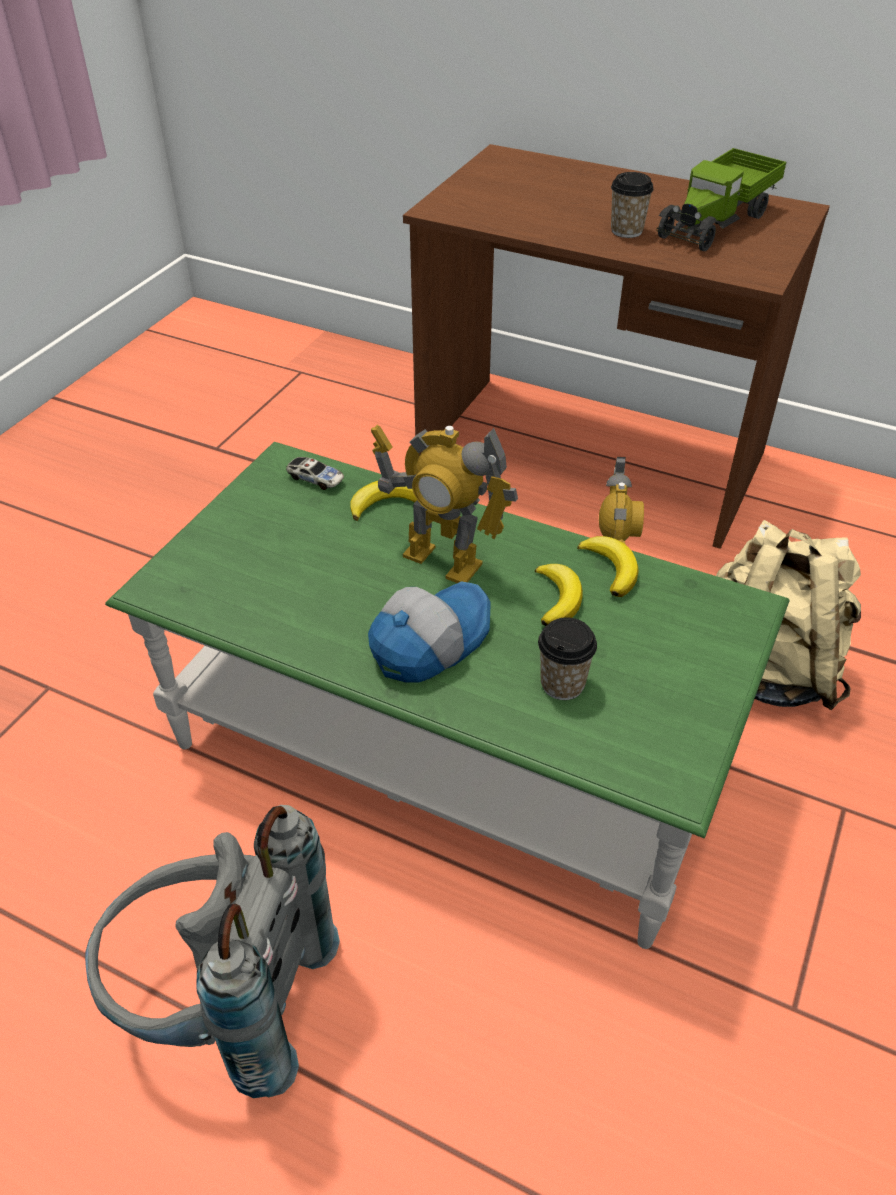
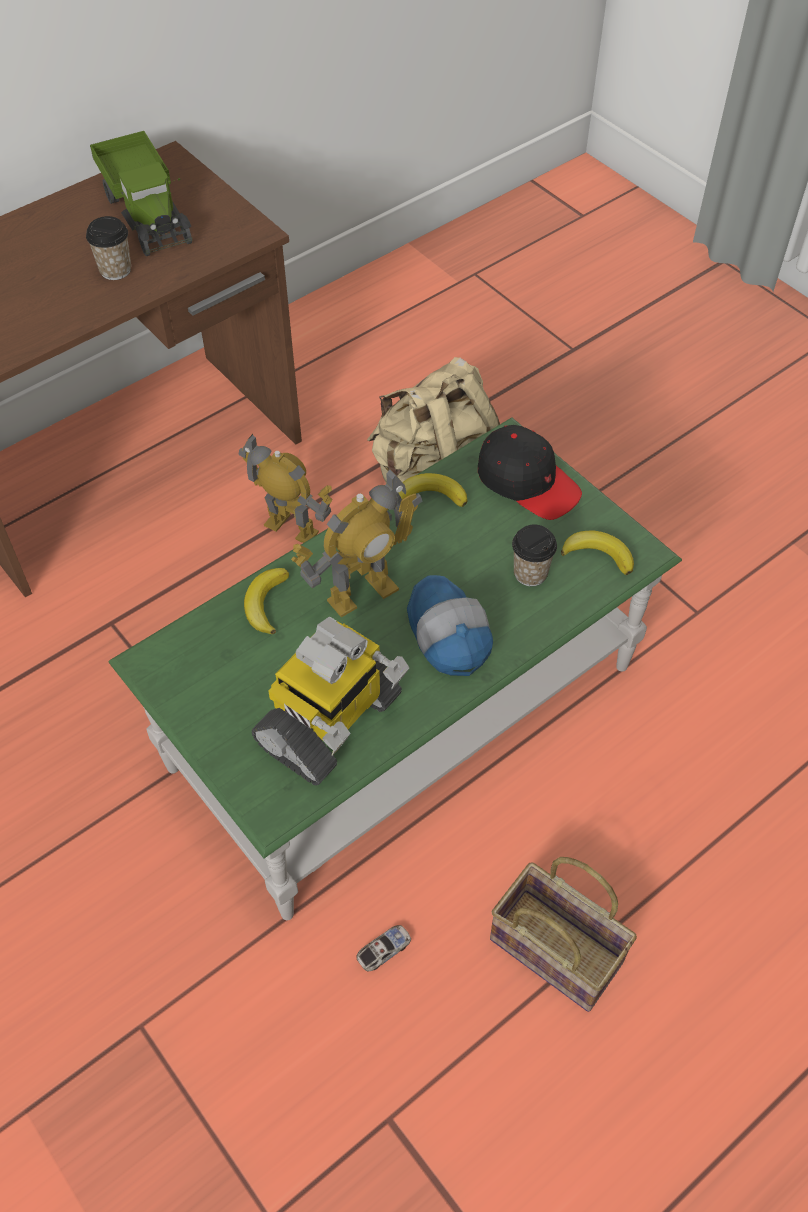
camera: 65 degrees left, 10 degrees up
grey backpack [85,805,340,1098] -> basket [490,857,637,1012]
toy car [286,457,344,490] -> toy car moved to [356,925,411,972]
banana [535,564,583,626] -> banana moved to [561,531,634,575]
none -> toy robot [252,617,410,785]
none -> black cap [478,425,582,520]

